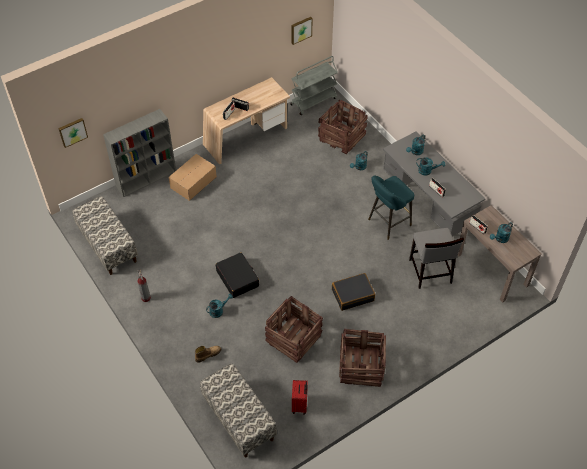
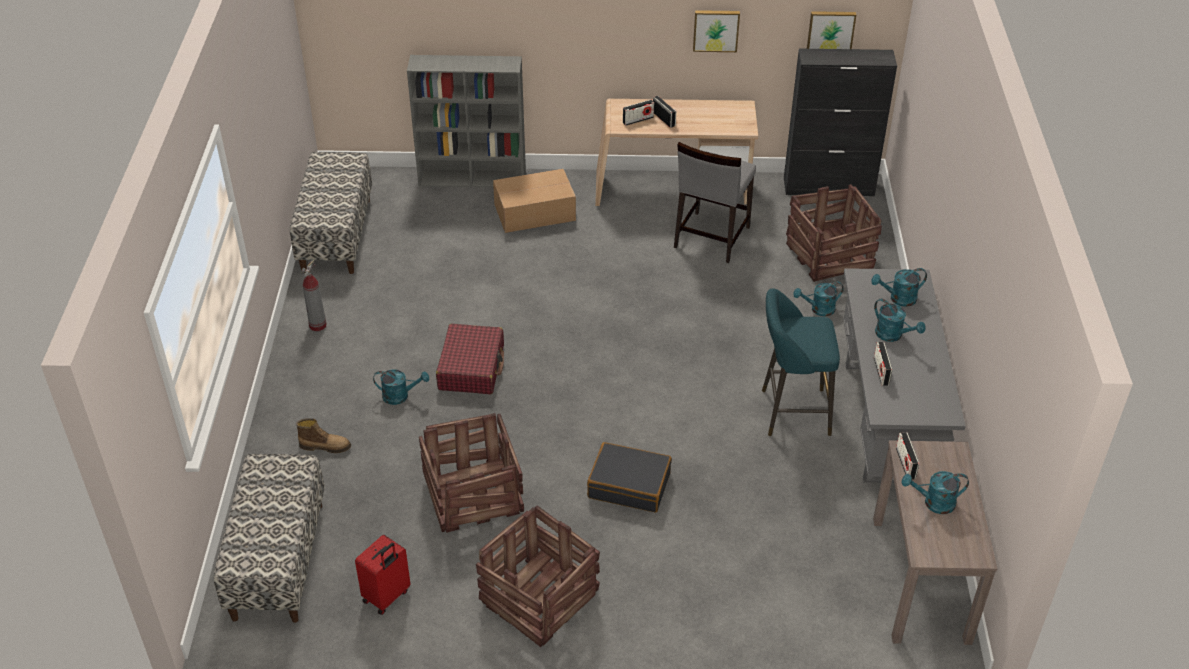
camera: 35 degrees right, 10 degrees down
picture [58,118,88,148] -> picture moved to [693,10,740,52]
black suitcase [215,252,259,298] -> red suitcase [436,324,504,394]
grey cart [290,56,338,115] -> black cabinet [784,49,897,196]
grey chair [409,228,464,289] -> grey chair moved to [674,142,756,263]

